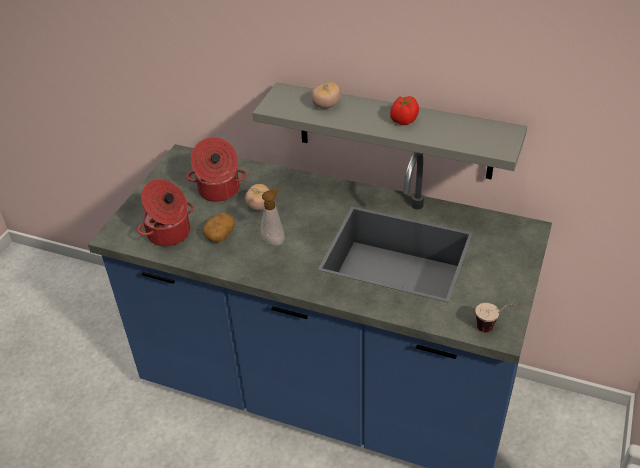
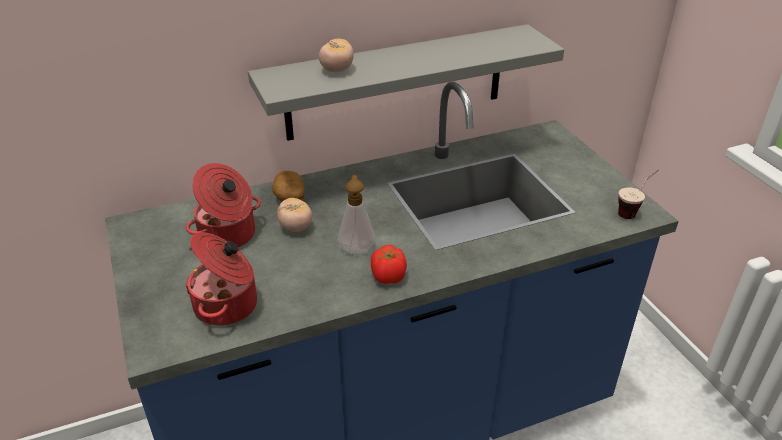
camera: 45 degrees left, 5 degrees down
potato [203,212,235,242] -> potato moved to [272,171,305,202]
tomato [390,96,419,125] -> tomato moved to [371,245,407,284]

